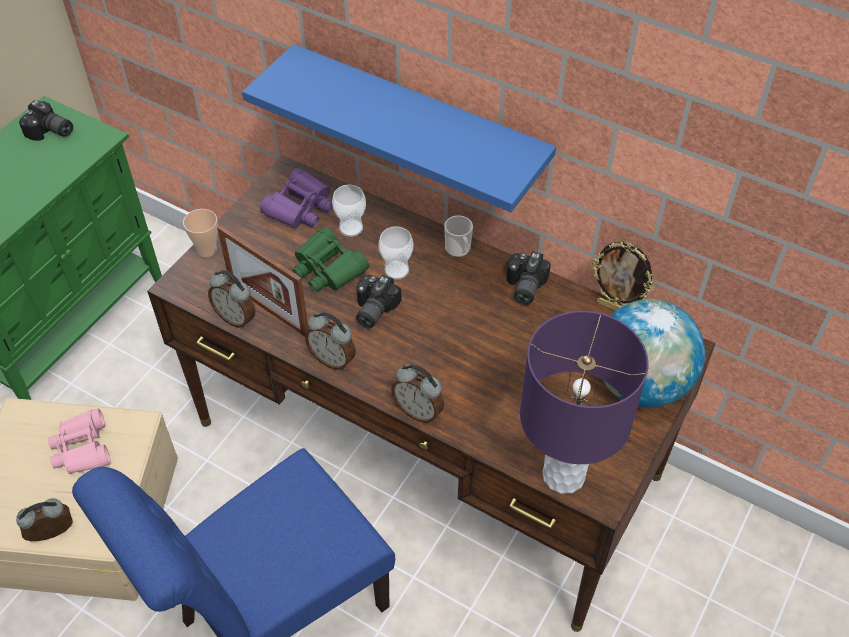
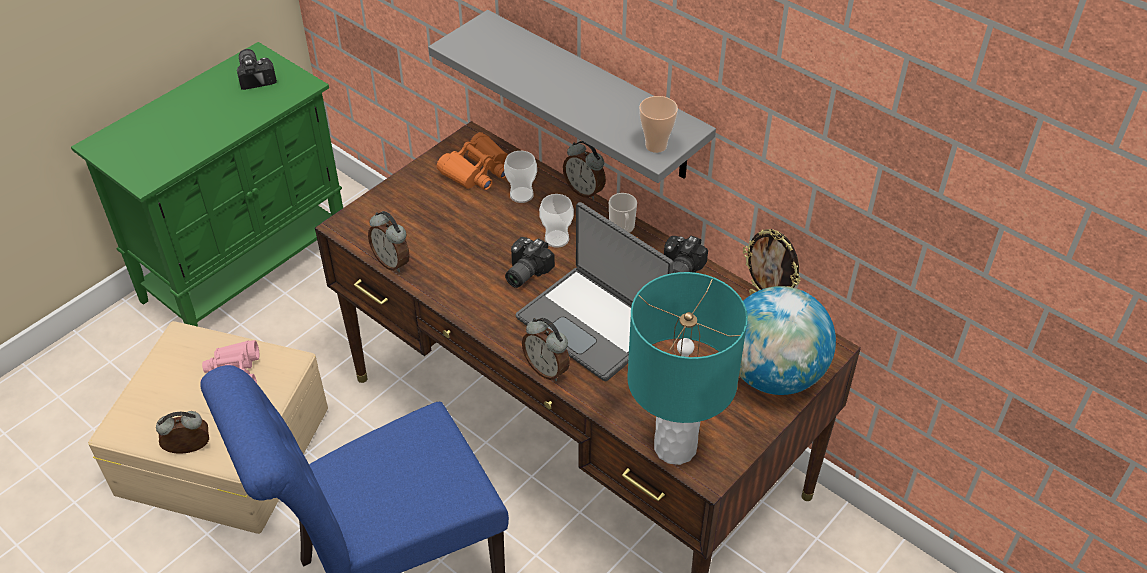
camera: 10 degrees right, 5 degrees down
camera [19,100,73,141] -> camera turned 150 degrees counterclockwise [237,49,277,90]
cup [183,209,218,257] -> cup moved to [639,96,678,153]
picture frame [217,225,309,337] -> none
blue shelf [242,44,556,212] -> grey shelf [428,10,716,183]
purple binoculars [260,168,333,228] -> orange binoculars [437,132,508,190]
green binoculars [293,227,369,292] -> none
alarm clock [305,312,356,370] -> alarm clock moved to [563,141,606,200]
purple table lamp [520,311,648,494] -> turquoise table lamp [627,272,748,465]
none -> laptop [515,202,673,382]

